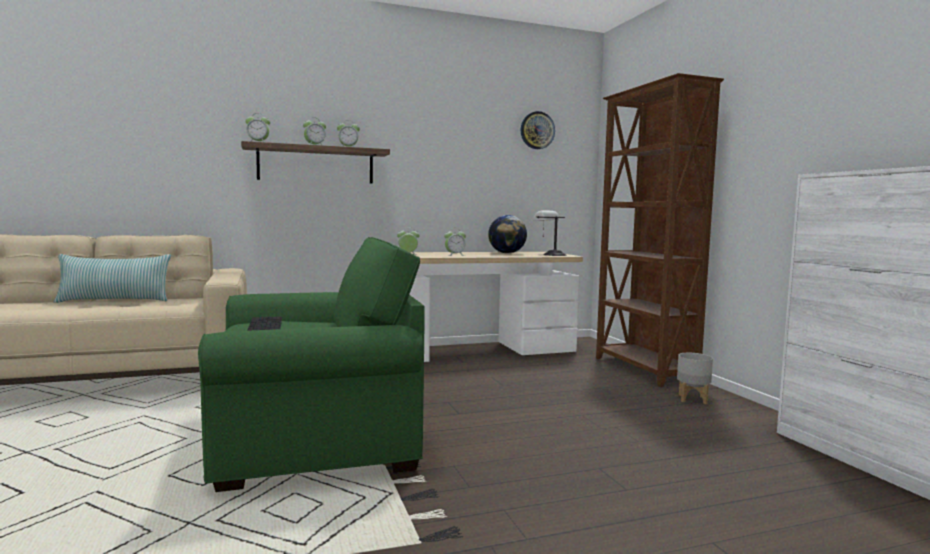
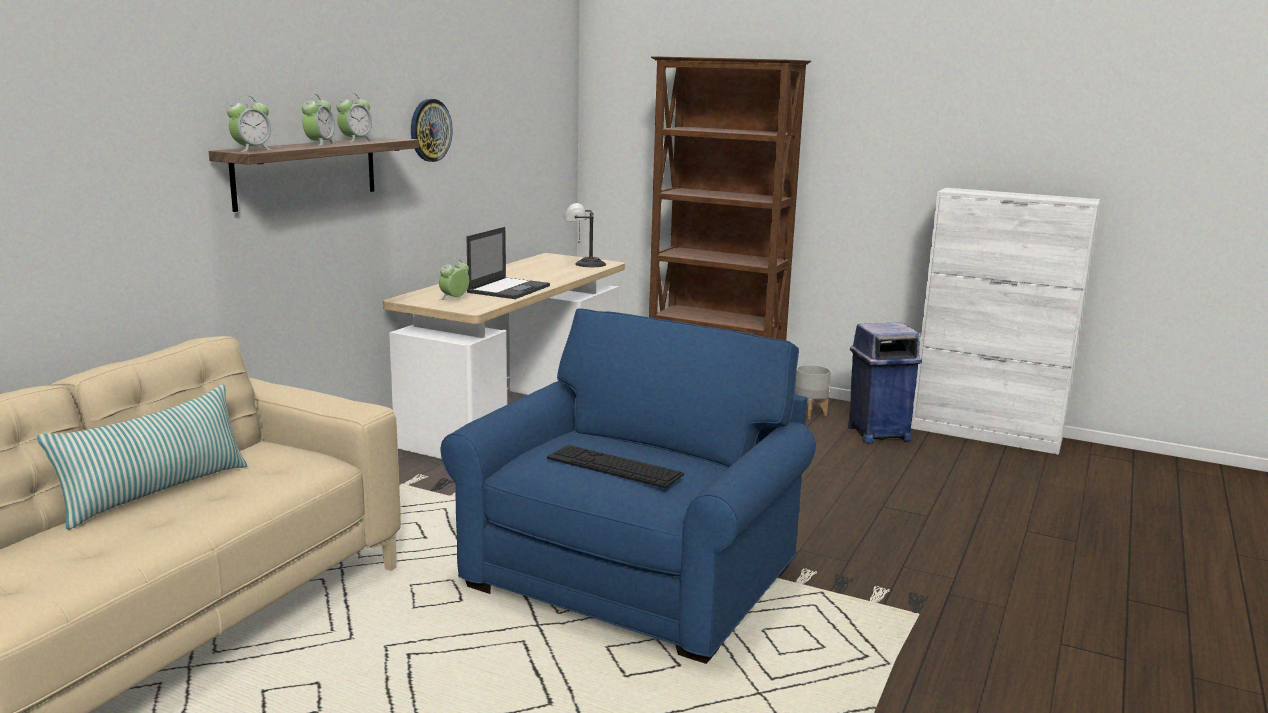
camera: 45 degrees left, 10 degrees up
green armchair [198,237,425,492] -> blue armchair [441,308,816,664]
alarm clock [444,230,466,256] -> laptop [466,227,550,299]
globe [488,215,527,253] -> none
wall clock [521,111,555,149] -> wall clock moved to [411,99,453,162]
none -> blue trash can [848,322,922,443]

